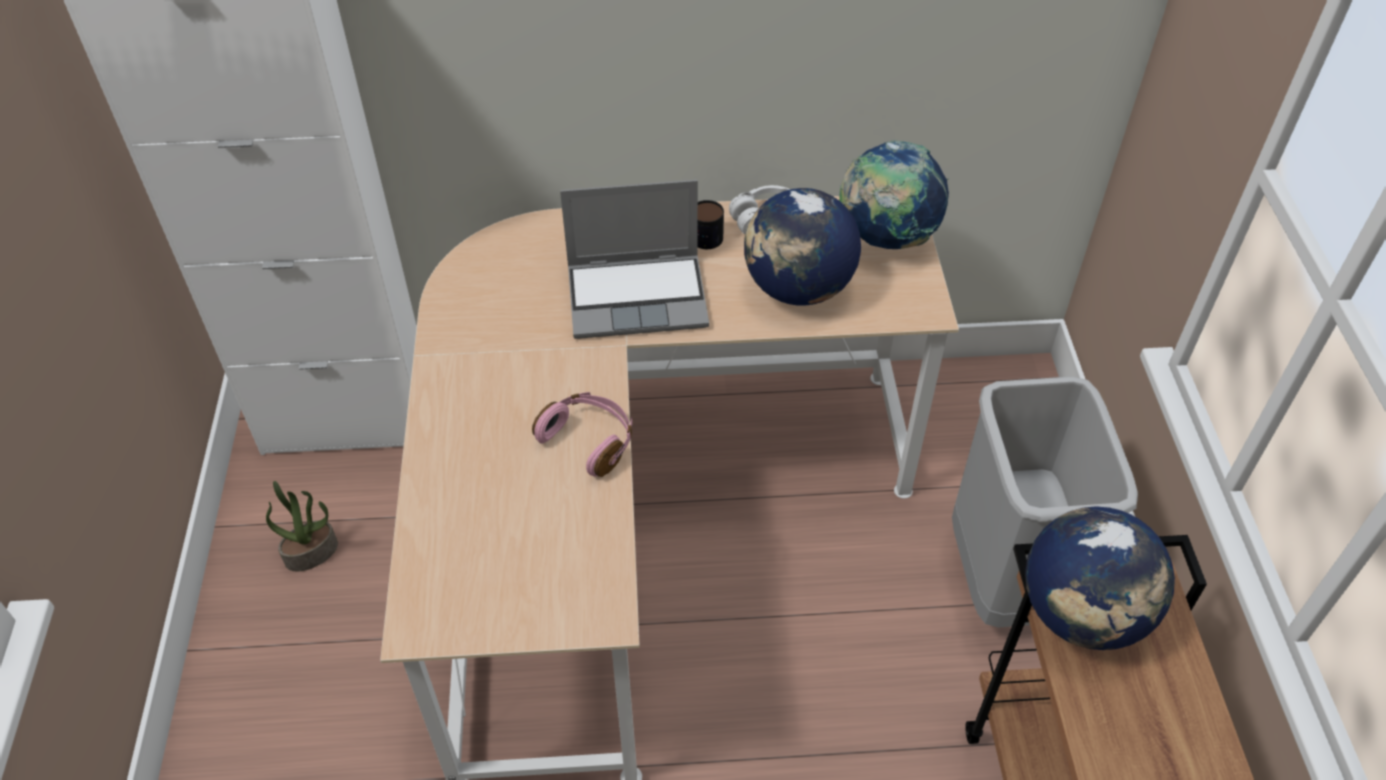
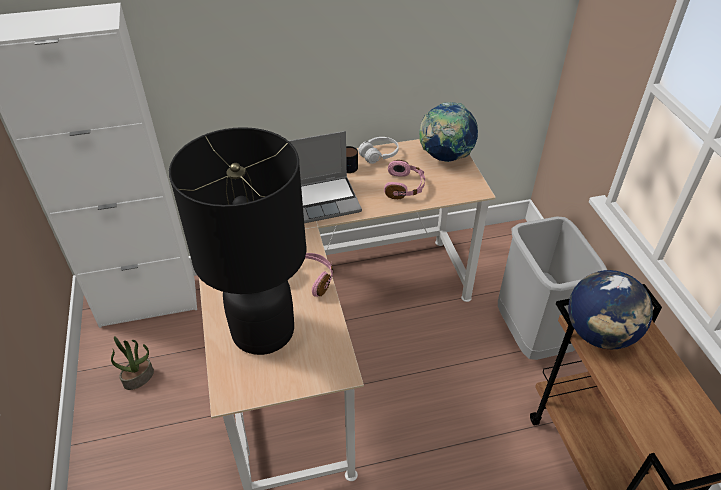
camera: 10 degrees left, 5 degrees down
globe [744,188,861,306] -> pink headphones [384,160,425,199]
none -> black table lamp [169,127,306,355]

